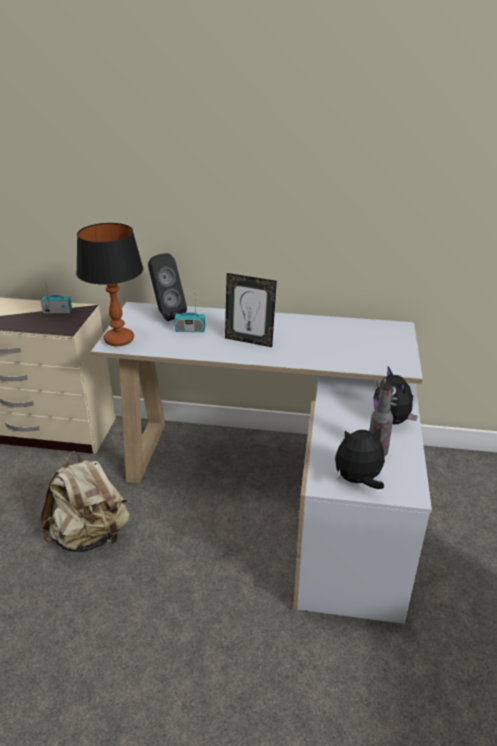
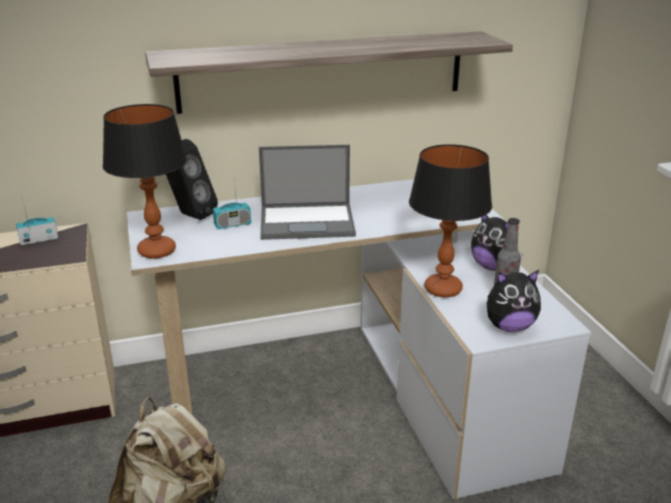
camera: 25 degrees left, 5 degrees down
picture frame [225,273,277,347] -> laptop [259,145,356,240]
plush toy [335,427,385,489] -> plush toy turned 150 degrees counterclockwise [487,270,541,332]
none -> shelf [145,31,513,114]
none -> table lamp [409,144,492,298]

